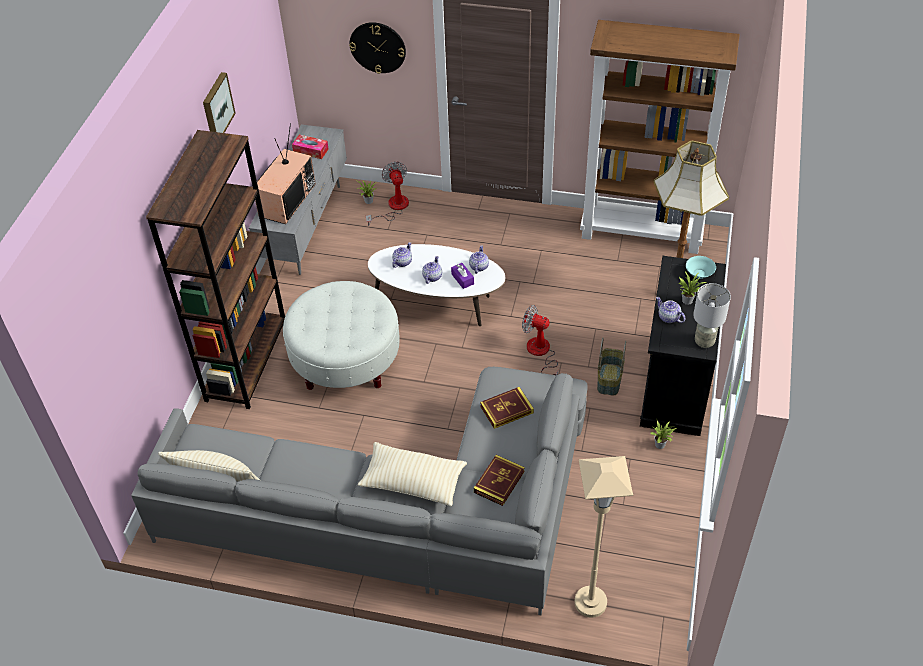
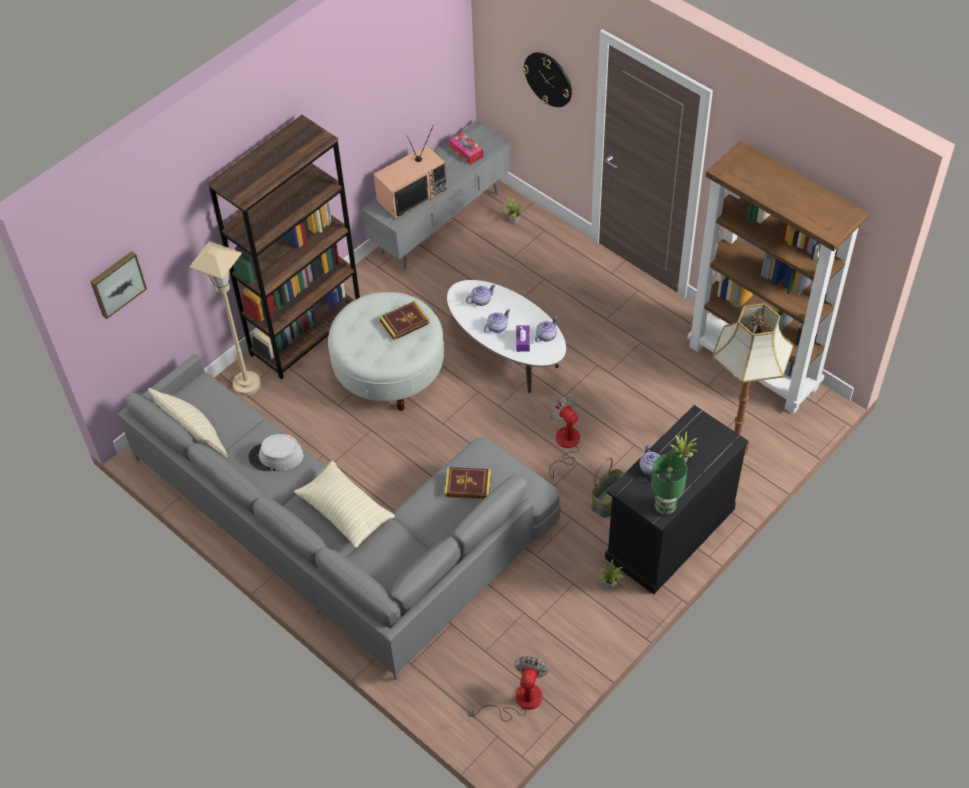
camera: 30 degrees right, 5 degrees up
picture [203,72,236,133] -> picture moved to [90,251,147,319]
fan [366,162,409,226] -> fan moved to [468,656,549,721]
book [474,455,525,506] -> book moved to [380,301,430,340]
beige floor lamp [575,456,633,618] -> beige floor lamp moved to [189,241,261,396]
turquoise bowl [686,256,716,279] -> none
grey table lamp [693,283,731,348] -> green table lamp [651,454,687,515]
none -> grey hat [248,434,304,471]

